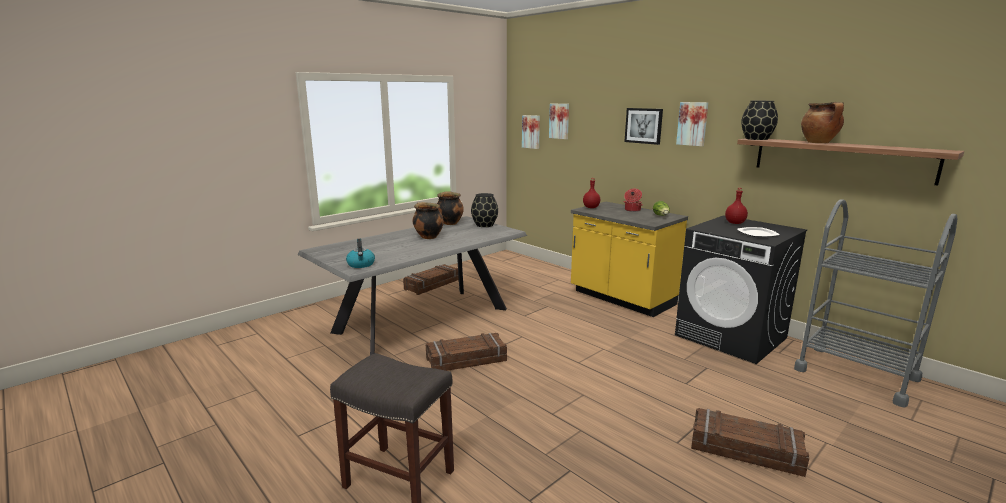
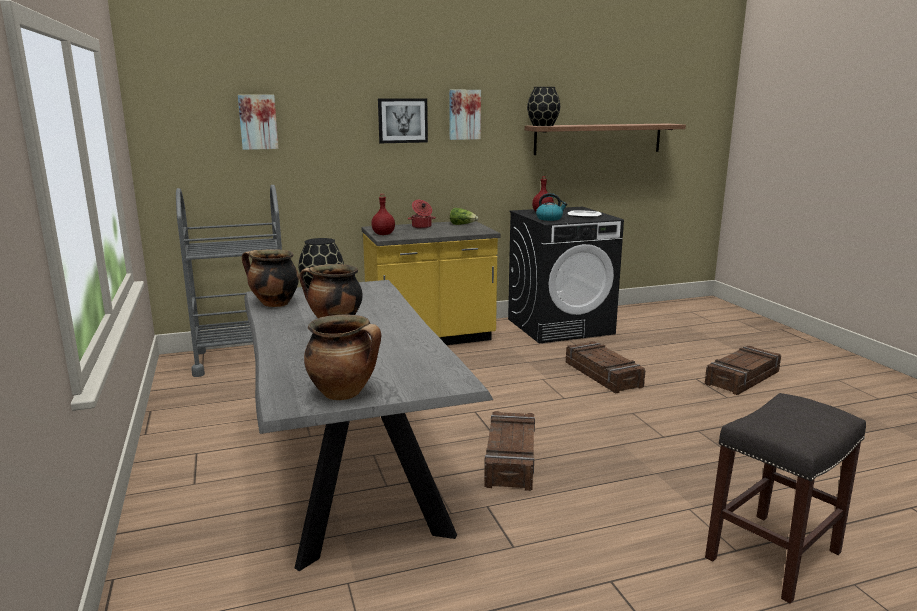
camera: 65 degrees left, 0 degrees up
kettle [346,239,375,268] -> kettle moved to [536,193,568,221]
crate [403,264,459,295] -> crate moved to [566,341,646,393]
picture [522,115,540,149] -> none
grey cart [794,199,957,408] -> grey cart moved to [176,185,282,377]
cooking pot [801,102,844,143] -> cooking pot moved to [304,315,381,400]

